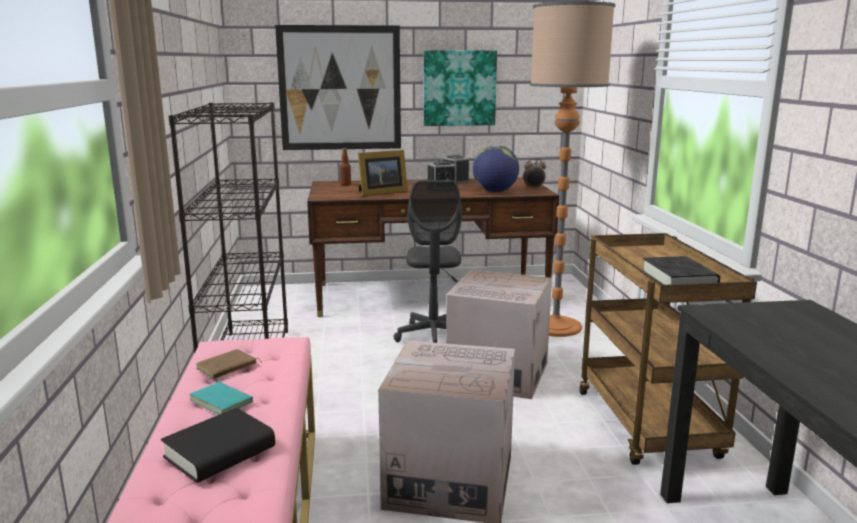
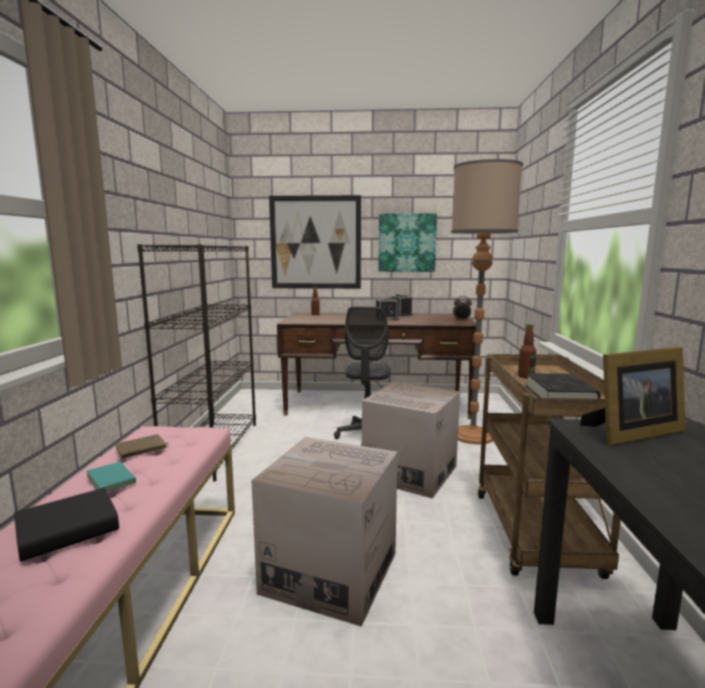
camera: 10 degrees right, 5 degrees down
picture frame [358,150,408,196] -> picture frame moved to [580,347,686,446]
globe [473,145,519,192] -> none
none -> bottle [518,324,536,378]

